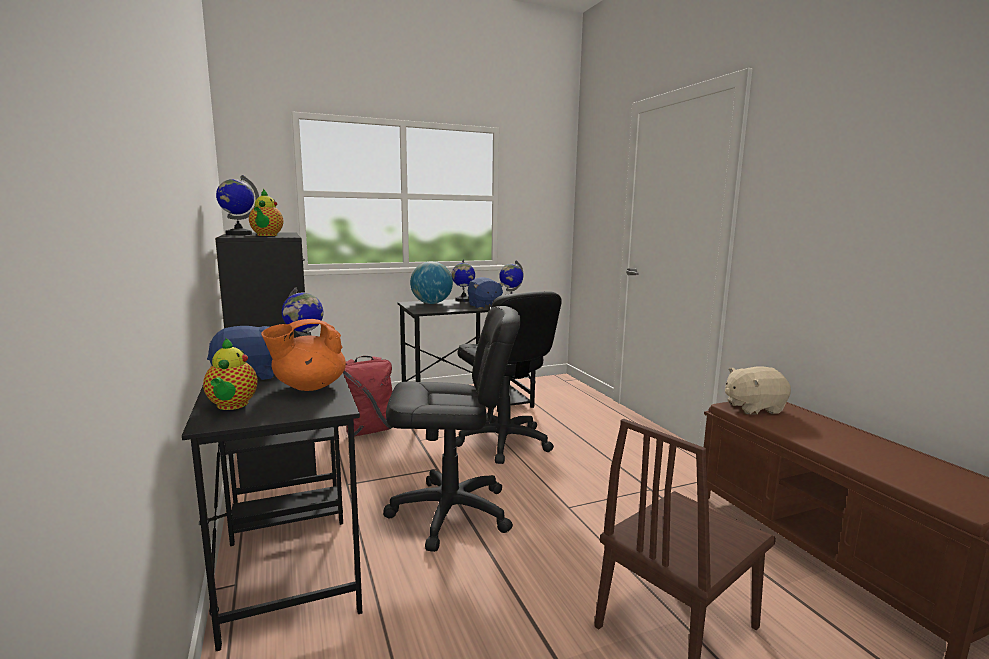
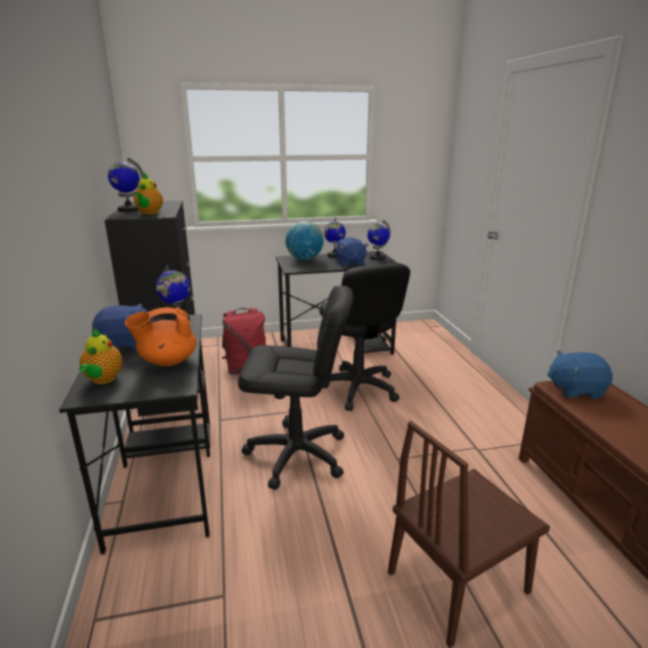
camera: 10 degrees right, 10 degrees up
beige plush toy [725,366,791,414] -> blue plush toy [547,350,613,399]

